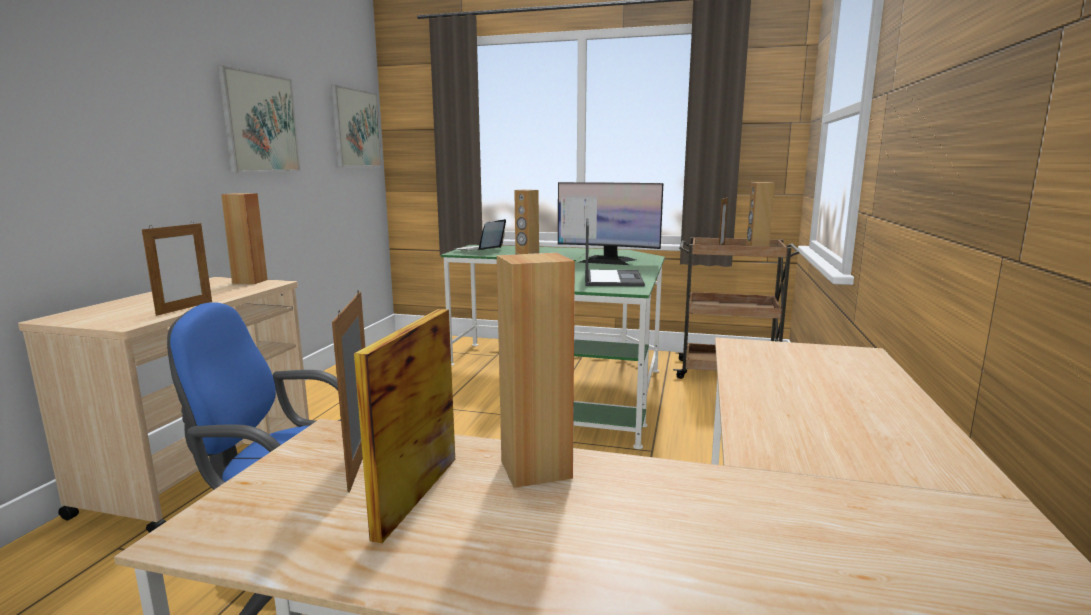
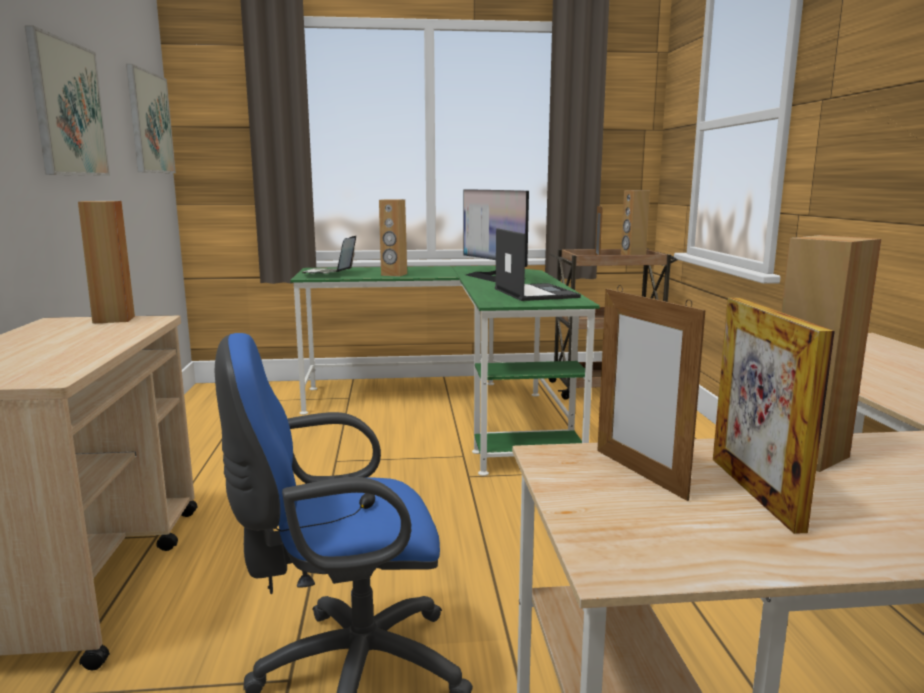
camera: 20 degrees left, 0 degrees up
picture frame [142,221,212,316] -> none
monitor [558,182,663,265] -> monitor turned 60 degrees clockwise [463,189,529,282]

